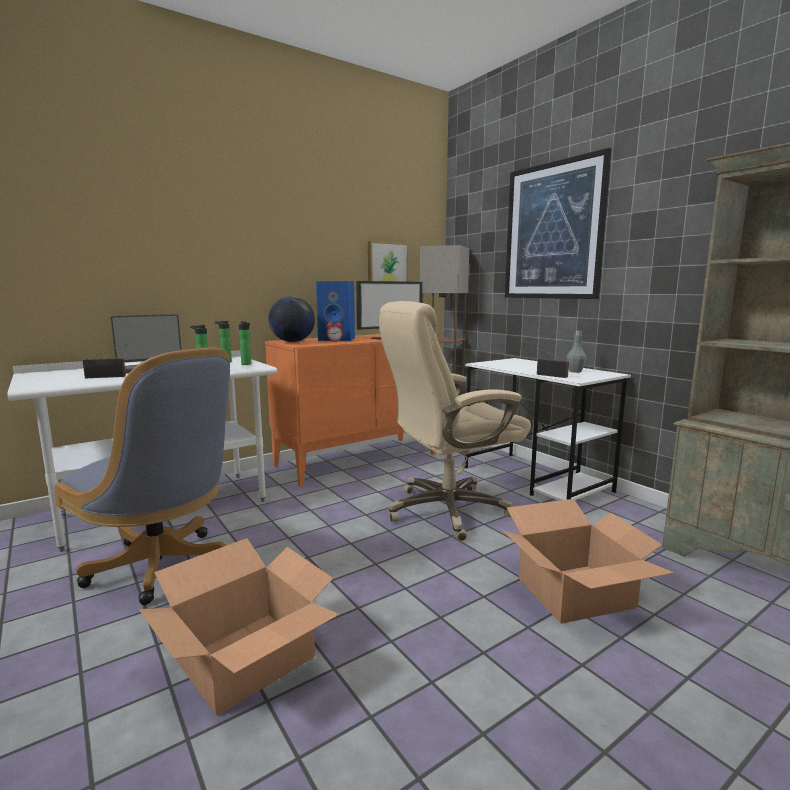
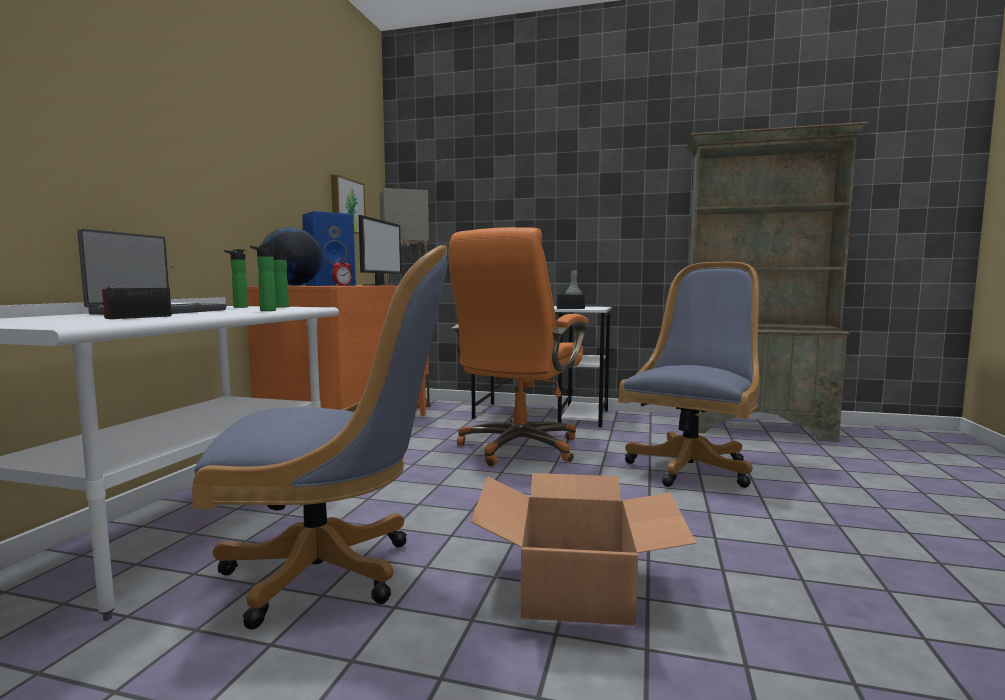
camera: 40 degrees left, 5 degrees down
beige office chair [378,301,531,541] -> orange office chair [449,227,588,467]
cardboard box [502,499,674,624] -> blue office chair [618,262,760,488]
picture [505,148,612,299] -> none

